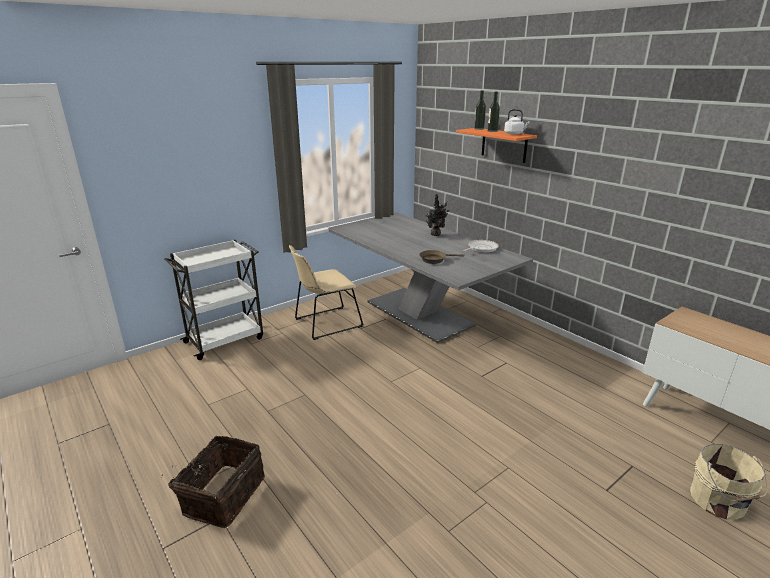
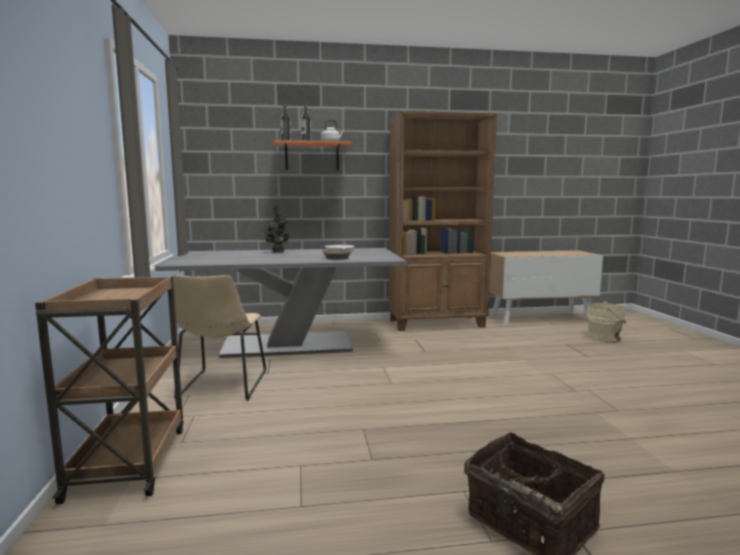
camera: 60 degrees left, 15 degrees down
white cart [164,240,263,360] -> brown cart [35,276,183,504]
none -> brown bookcase [389,111,497,331]

